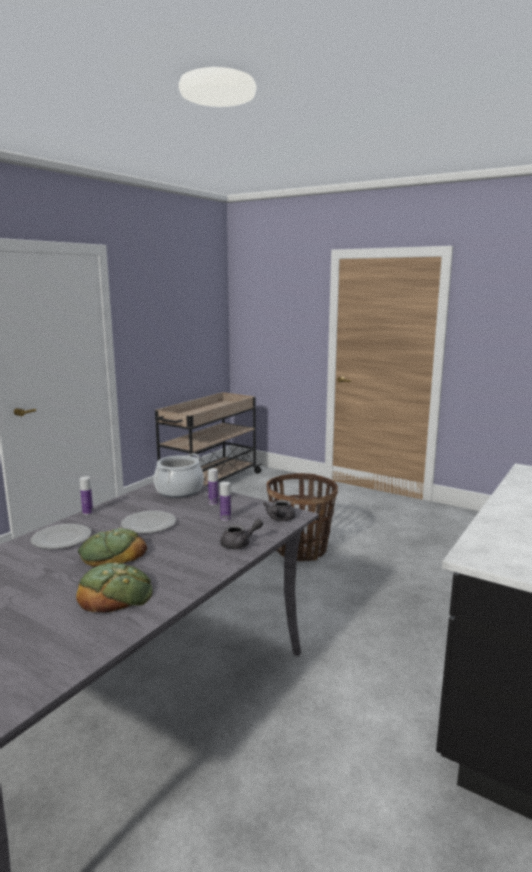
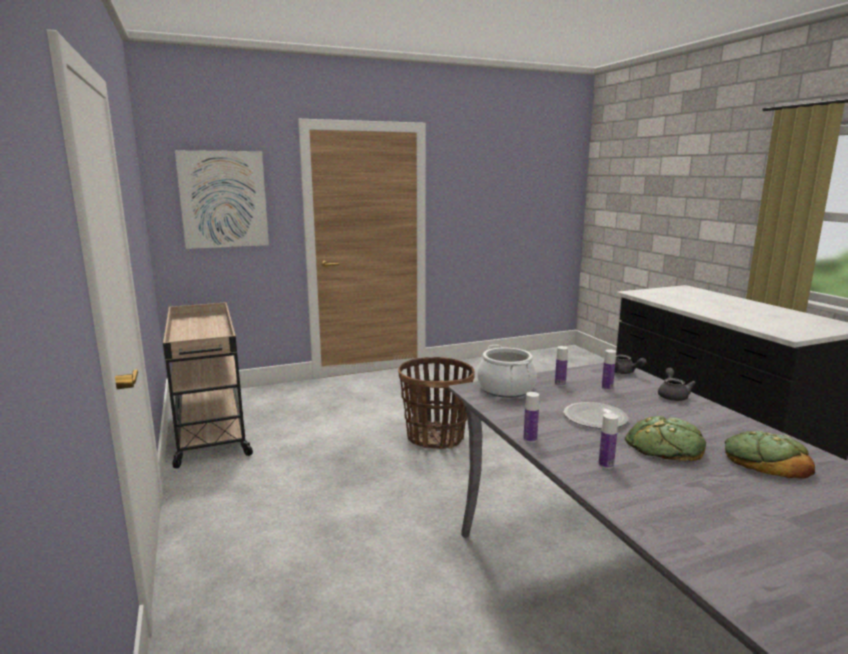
camera: 55 degrees left, 0 degrees up
plate [31,524,91,549] -> bottle [598,413,618,469]
none -> picture [175,150,269,249]

